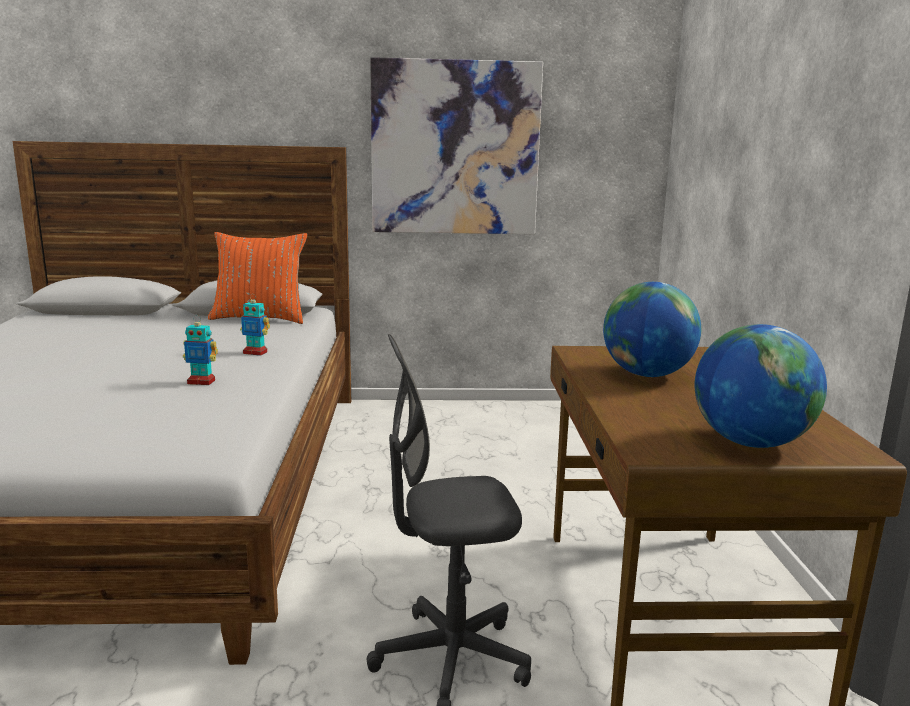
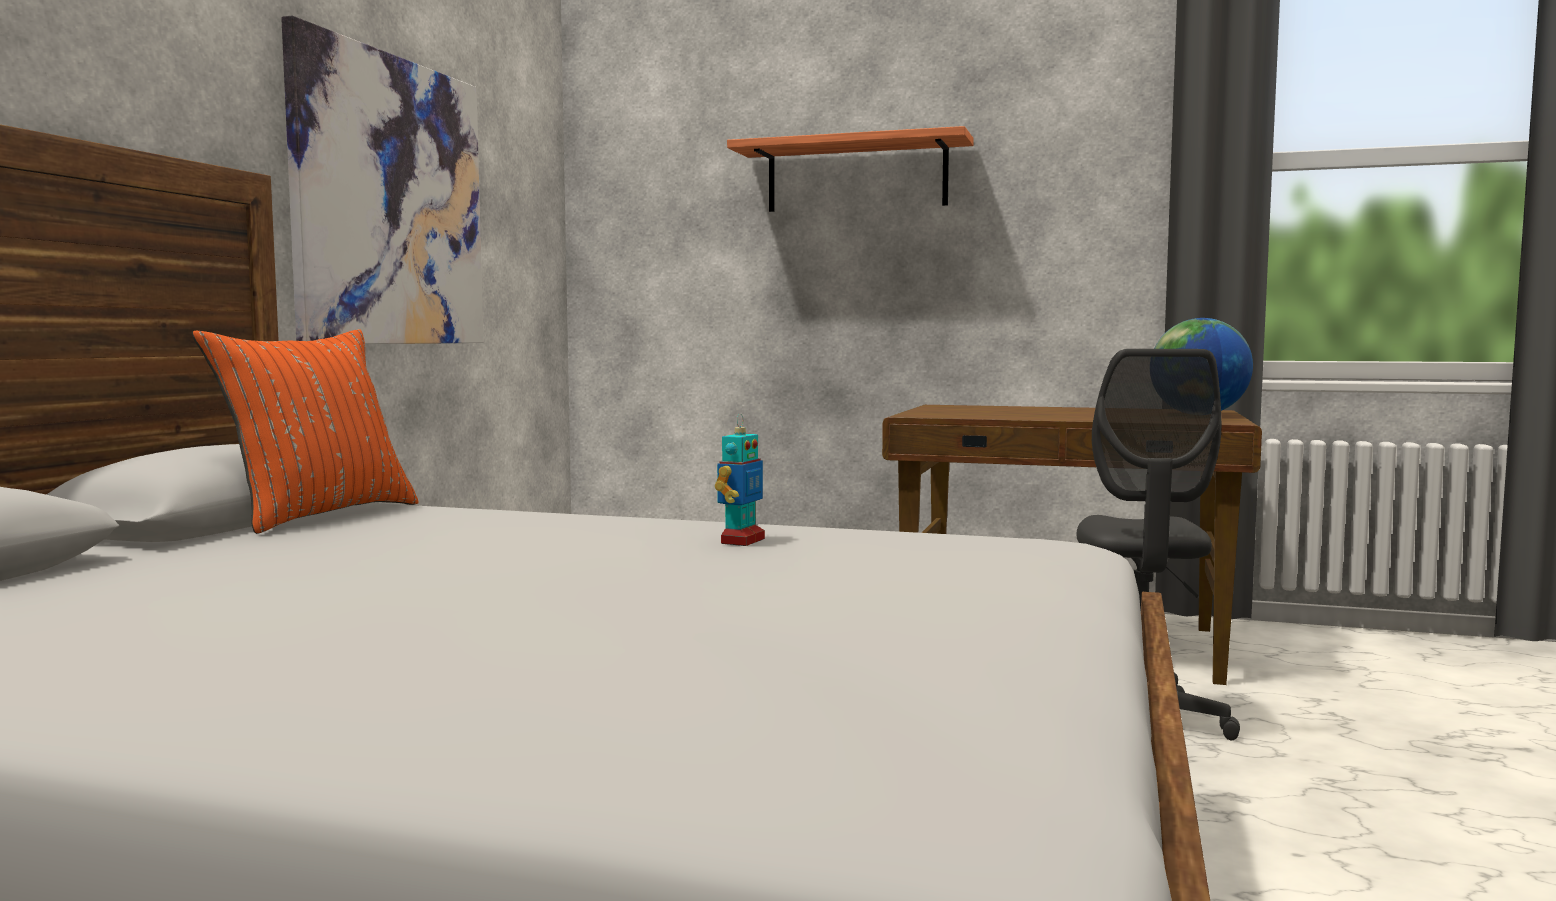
camera: 70 degrees left, 10 degrees down
toy robot [240,296,270,356] -> none
globe [603,282,701,377] -> none
none -> shelf [727,126,974,212]

